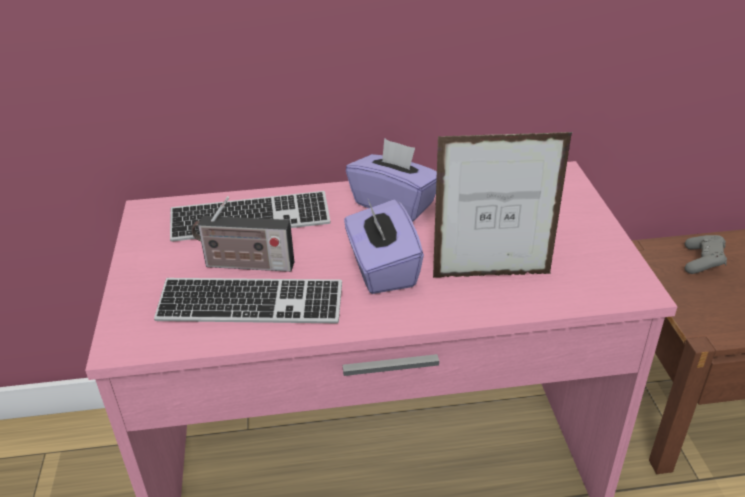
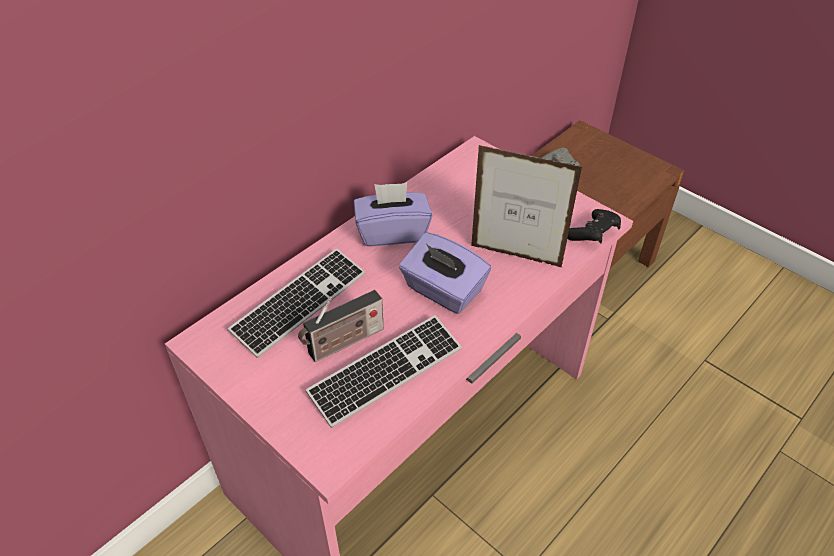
camera: 40 degrees left, 10 degrees up
picture frame [433,132,573,278] -> picture frame turned 60 degrees clockwise [471,145,582,267]
none -> black game controller [567,209,621,244]

